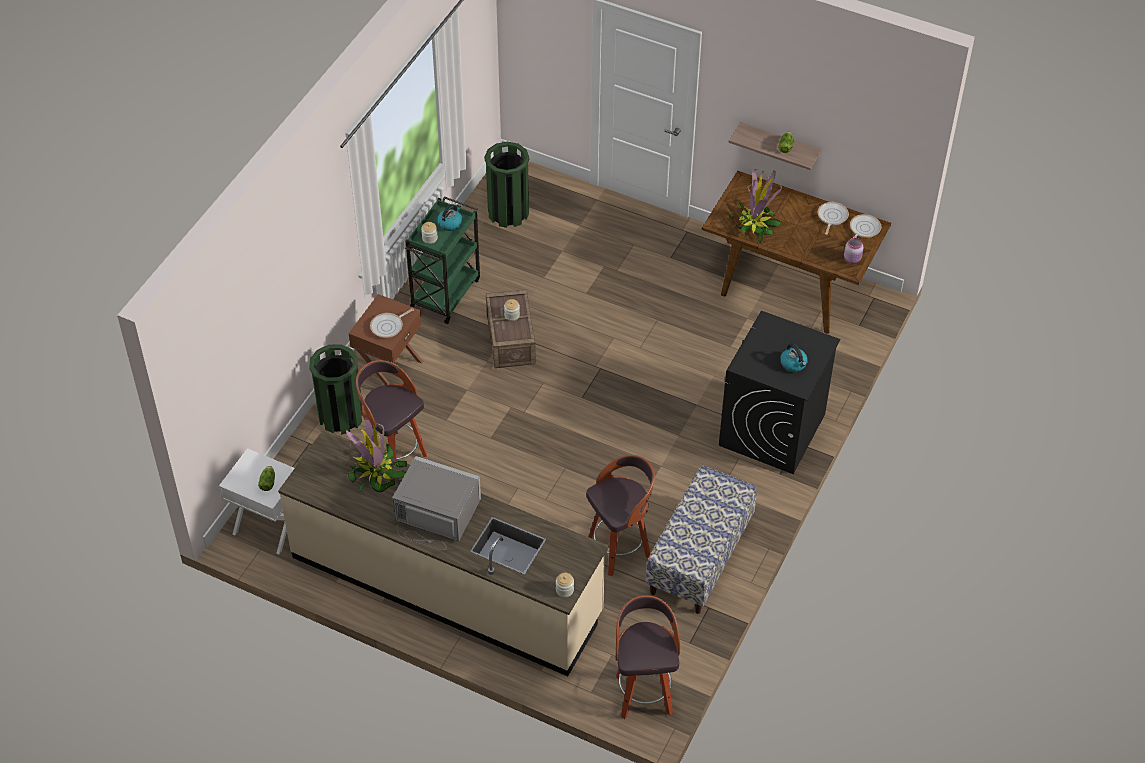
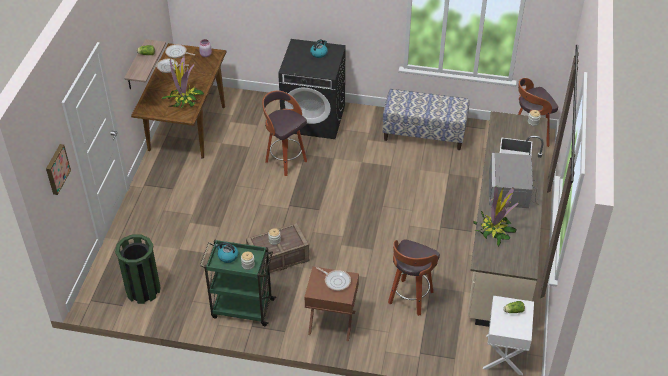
camera: 105 degrees left, 5 degrees down
green trash can [309,344,363,434] -> none
stool [586,455,655,576] -> stool moved to [262,91,307,176]
none -> picture [46,144,71,195]

